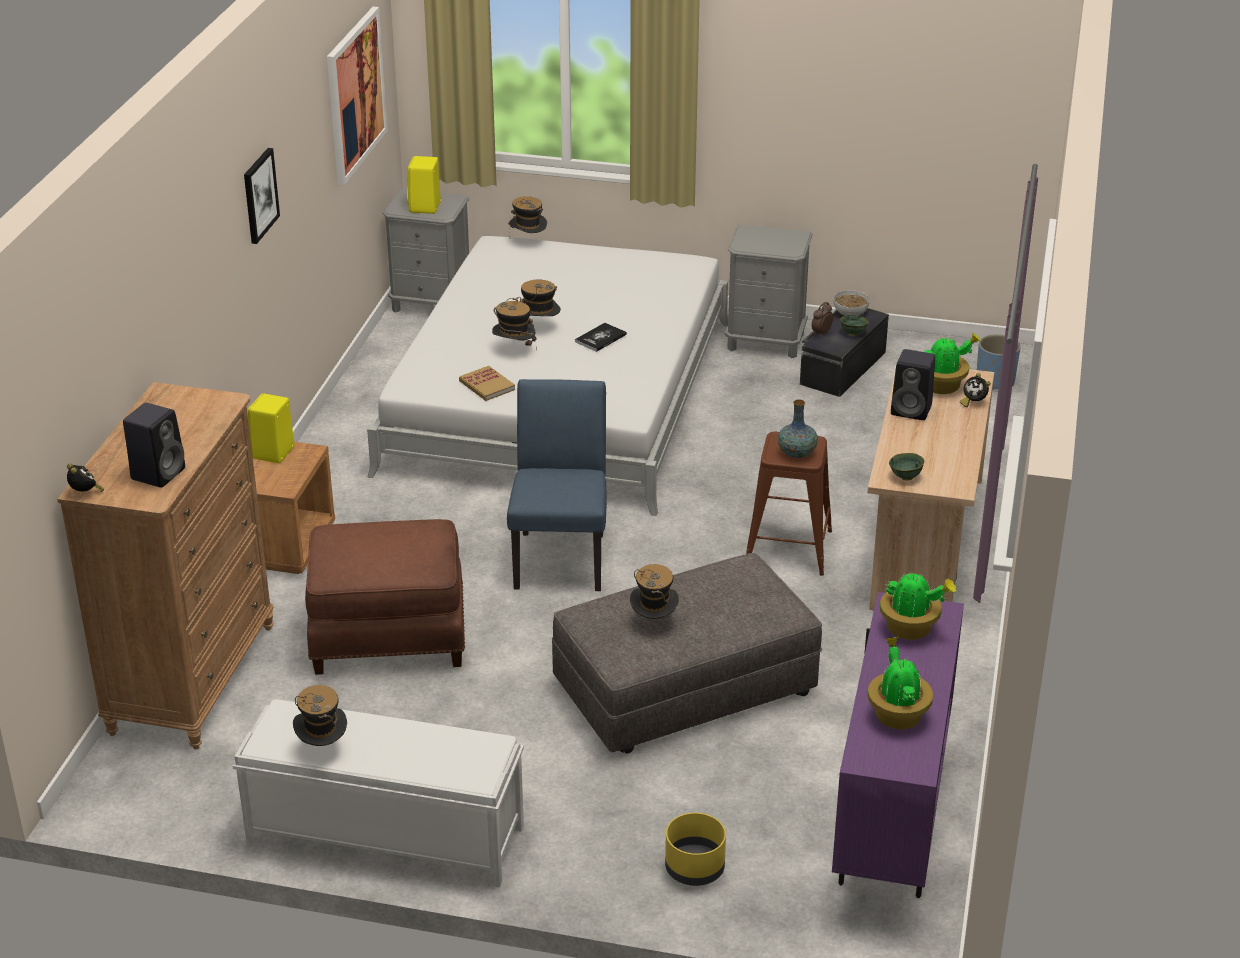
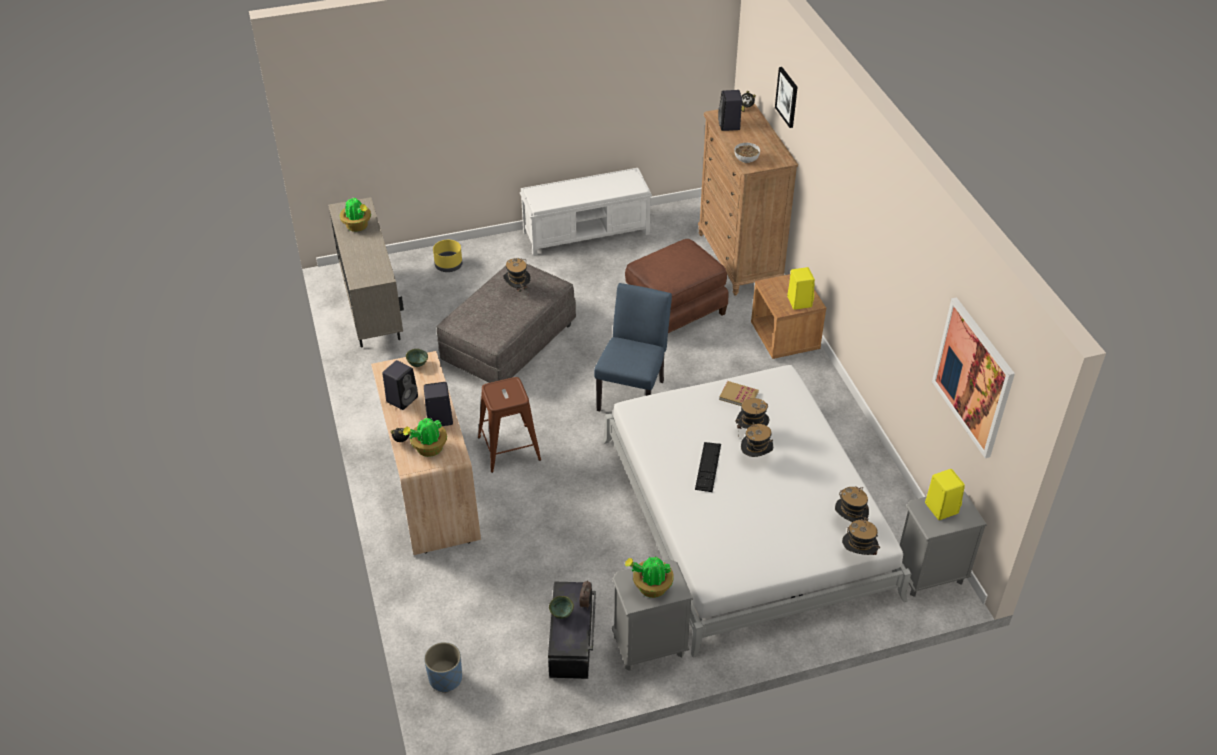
camera: 150 degrees right, 10 degrees up
picture [244,148,280,244] -> picture moved to [775,67,798,128]
hat [293,685,347,746] -> hat moved to [835,486,869,522]
blue chair [507,379,607,591] -> blue chair turned 135 degrees counterclockwise [594,283,672,411]
book [575,323,627,352] -> keyboard [695,442,721,492]
vase [778,399,818,458] -> none
purple cabinet [832,592,964,898] -> beige cabinet [328,197,404,348]
bowl [833,290,870,316] -> bowl moved to [734,143,760,163]
potted plant [880,568,956,640] -> potted plant moved to [625,557,673,598]
none -> black speaker [382,360,418,410]

